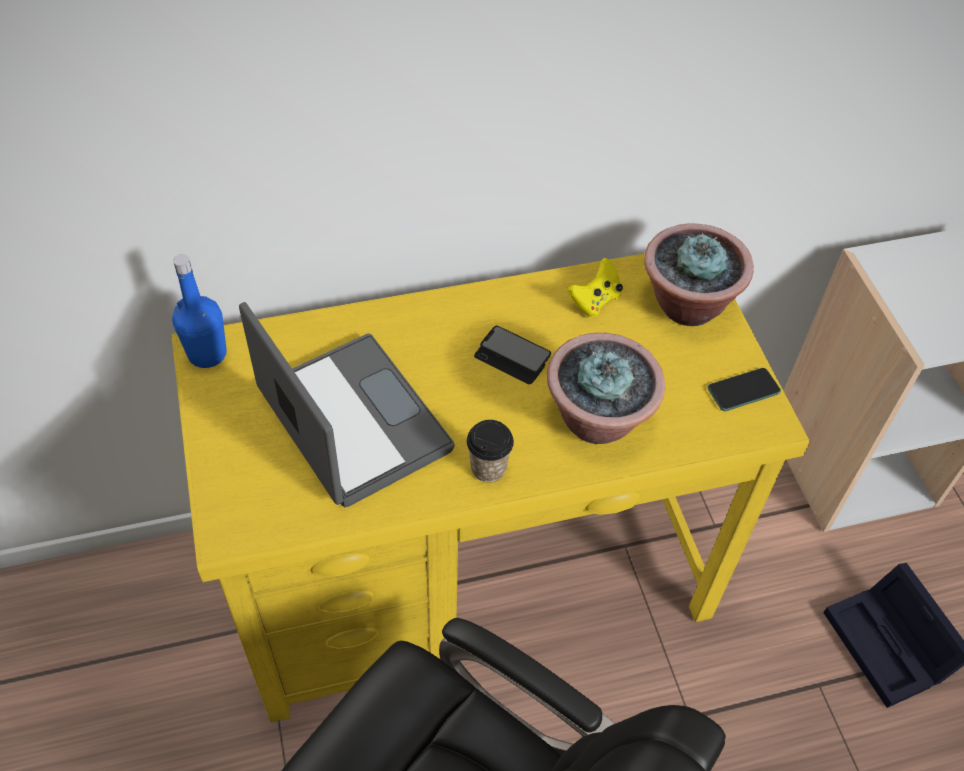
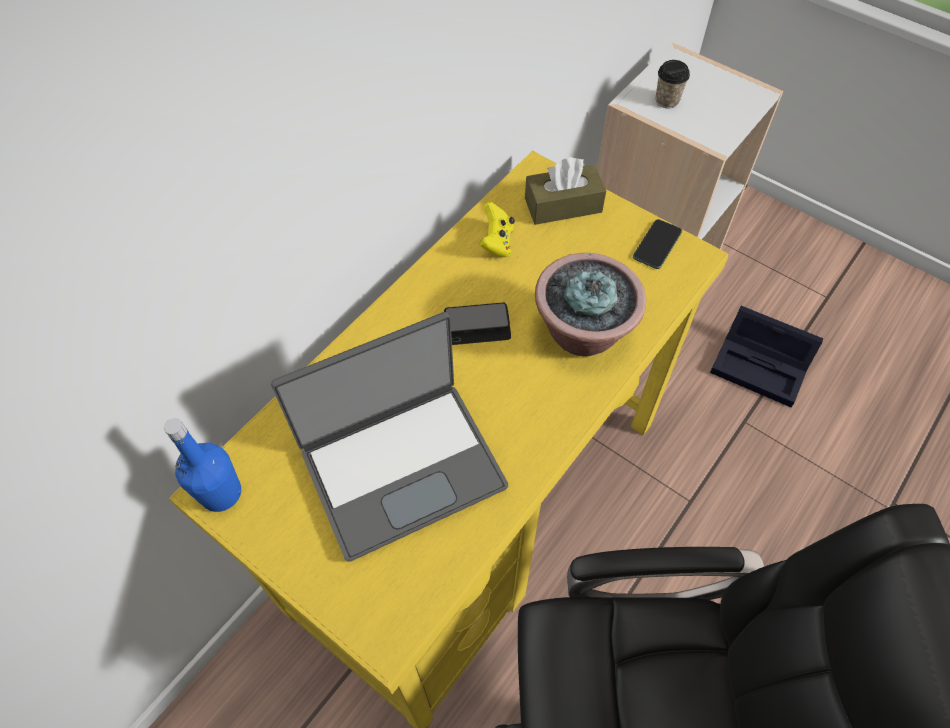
camera: 35 degrees left, 5 degrees up
laptop [239,302,455,507] -> laptop turned 135 degrees clockwise [271,312,508,562]
cup [467,420,514,482] -> cup moved to [656,60,690,109]
potted plant [644,223,754,326] -> brown tissue box [525,157,606,225]

